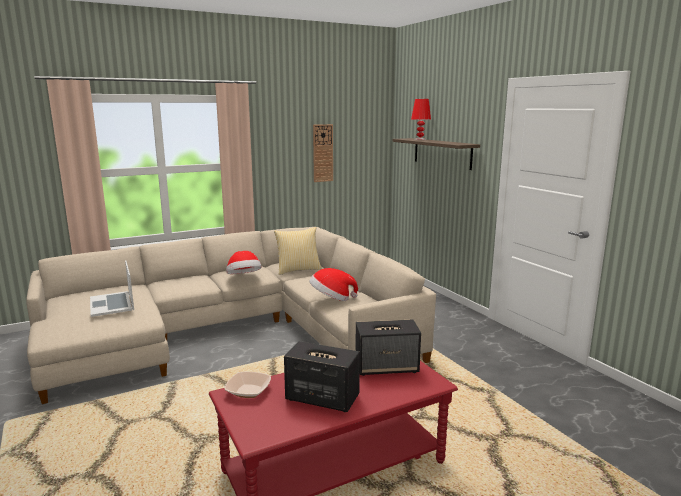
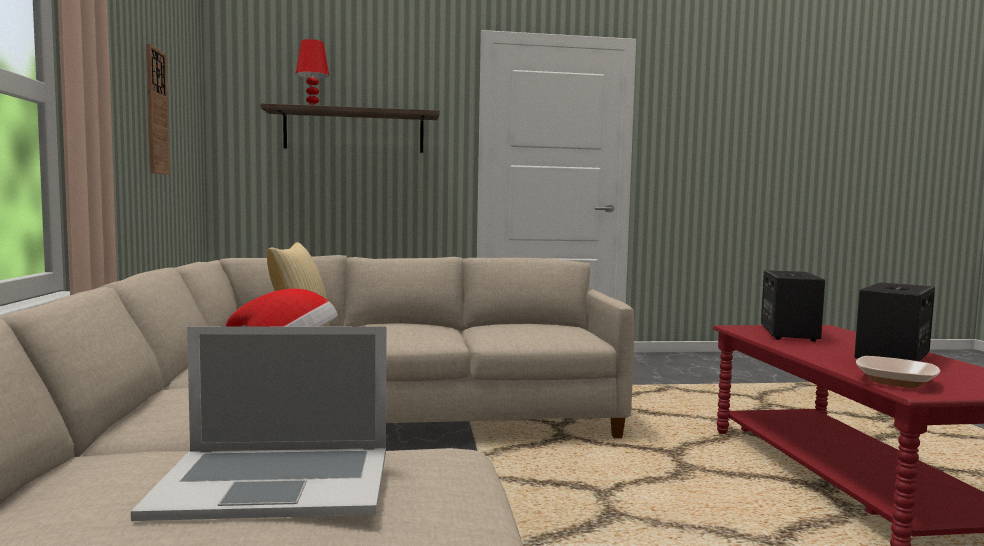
camera: 70 degrees left, 10 degrees down
hat [310,268,358,301] -> none

